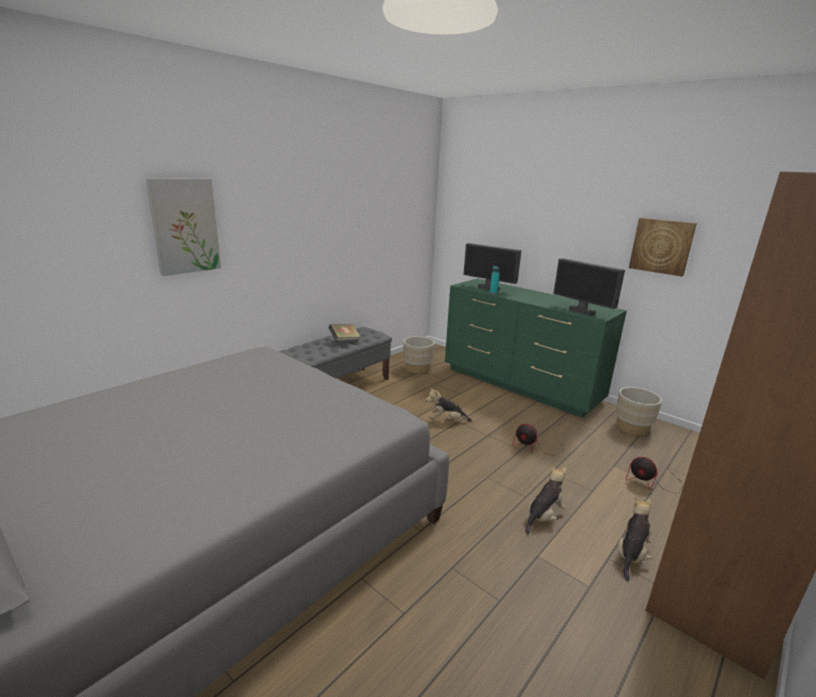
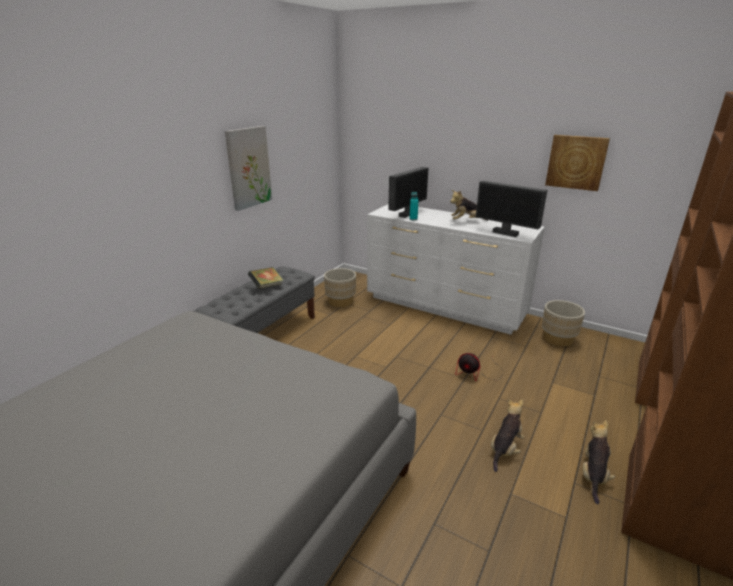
camera: 10 degrees left, 5 degrees up
picture [146,178,221,276] -> picture moved to [225,126,272,211]
plush toy [426,387,472,421] -> plush toy moved to [450,190,487,220]
green dresser [445,278,627,418] -> white dresser [367,204,545,335]
monitor [463,243,522,291] -> monitor turned 75 degrees counterclockwise [388,167,429,218]
fan [626,457,682,493] -> none

